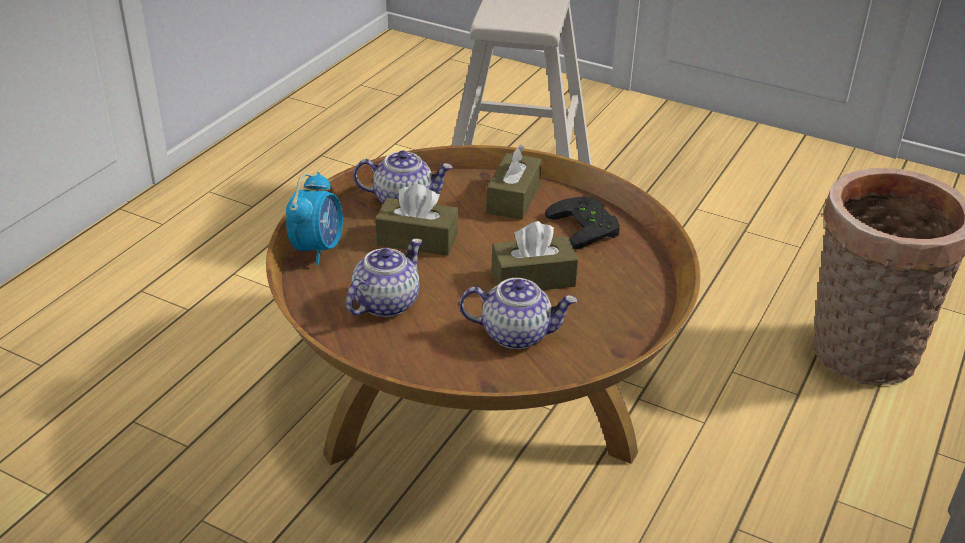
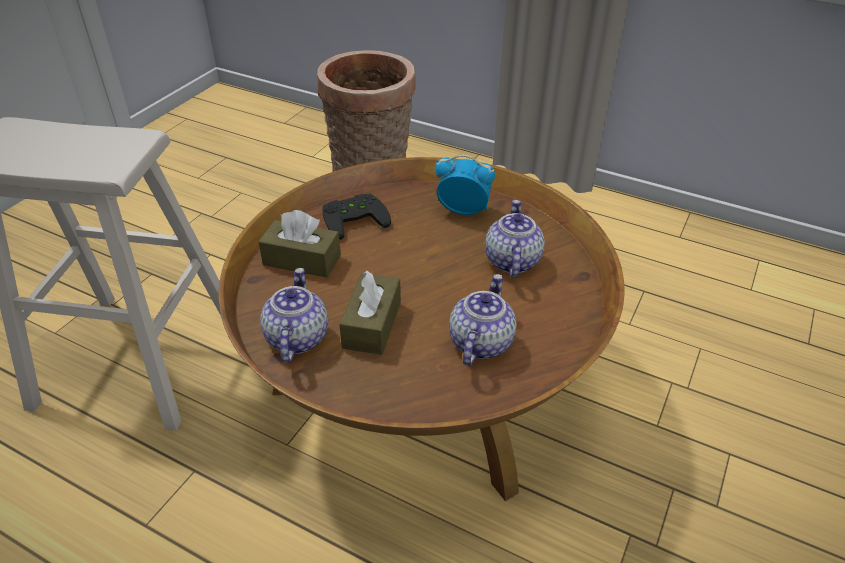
camera: 90 degrees left, 5 degrees up
alarm clock [286,172,343,265] -> alarm clock moved to [435,155,495,215]
teapot [346,239,422,317] -> teapot turned 75 degrees clockwise [449,274,517,366]
brown tissue box [491,221,578,290] -> none

